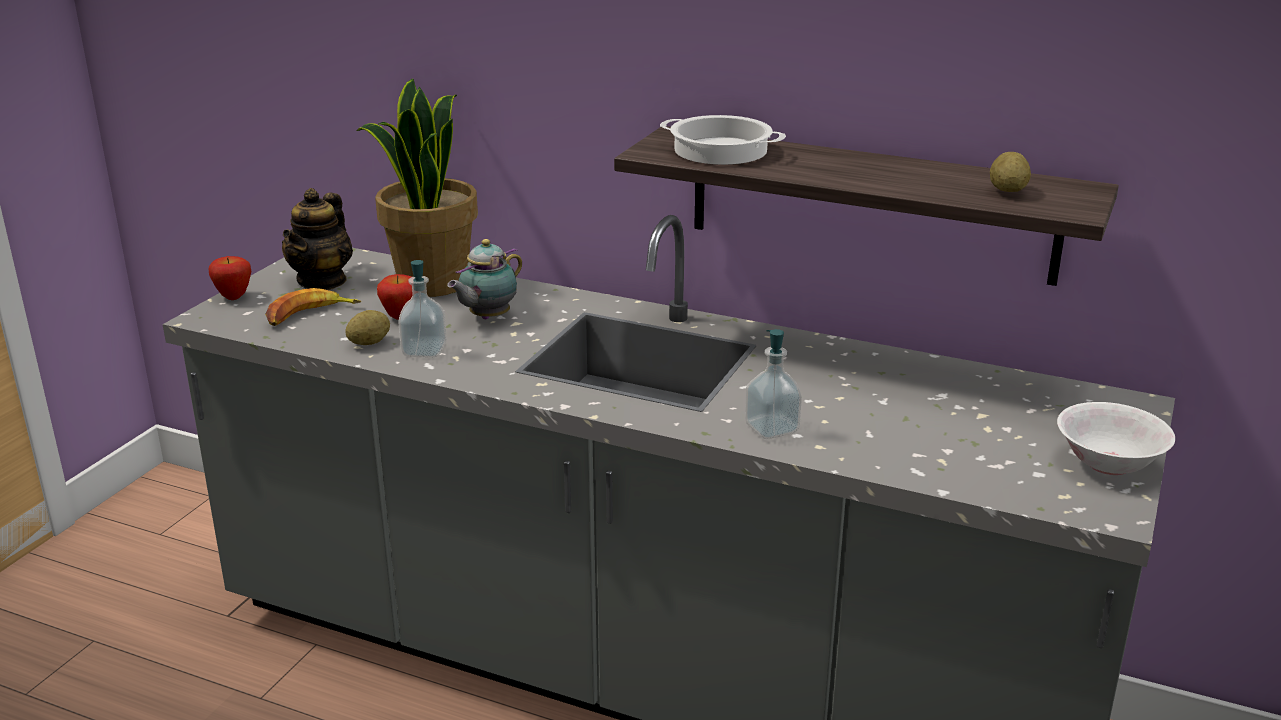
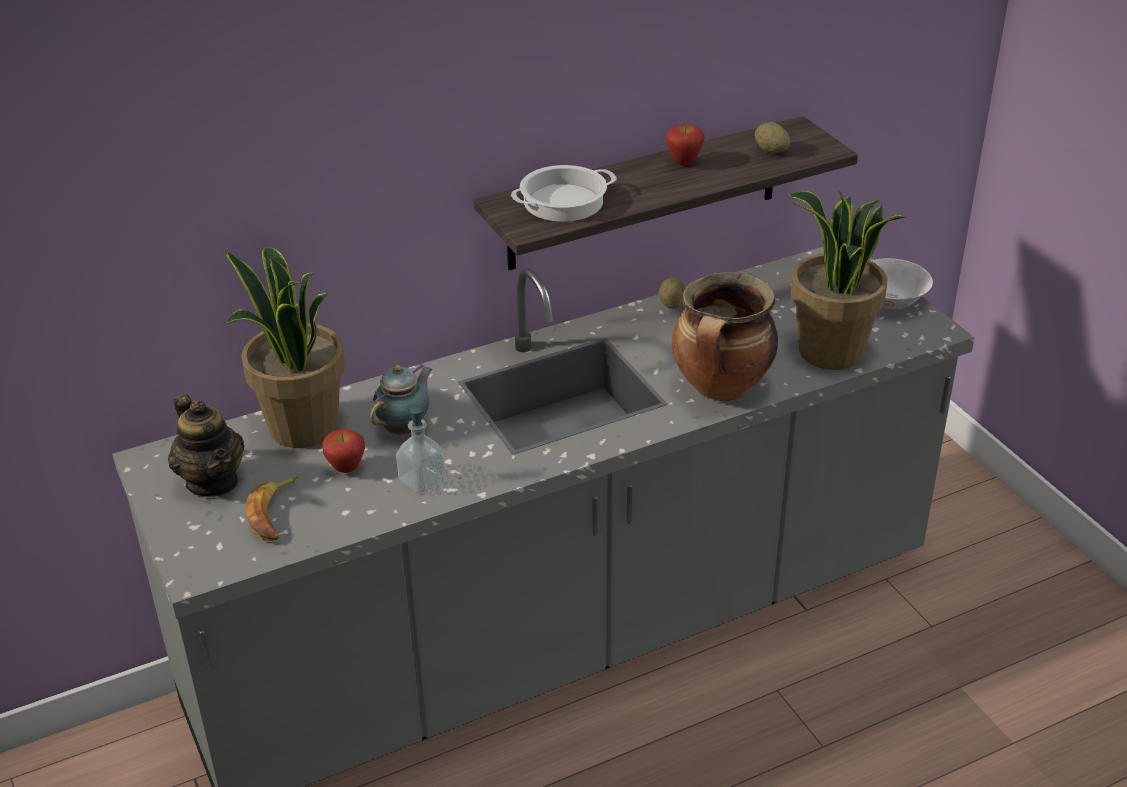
camera: 50 degrees left, 10 degrees up
apple [208,256,251,300] -> apple moved to [666,124,705,166]
potato [345,310,390,345] -> potato moved to [659,278,685,309]
teapot [447,239,522,319] -> teapot turned 135 degrees counterclockwise [370,364,432,434]
soap dispenser [745,329,802,439] -> cooking pot [672,272,778,402]
none -> potted plant [787,190,906,370]

